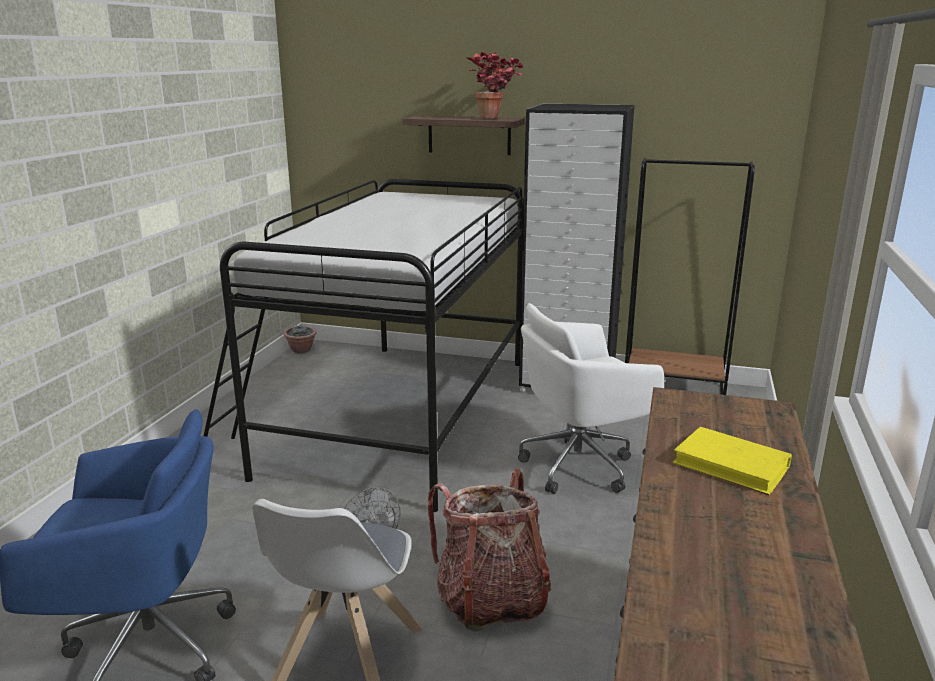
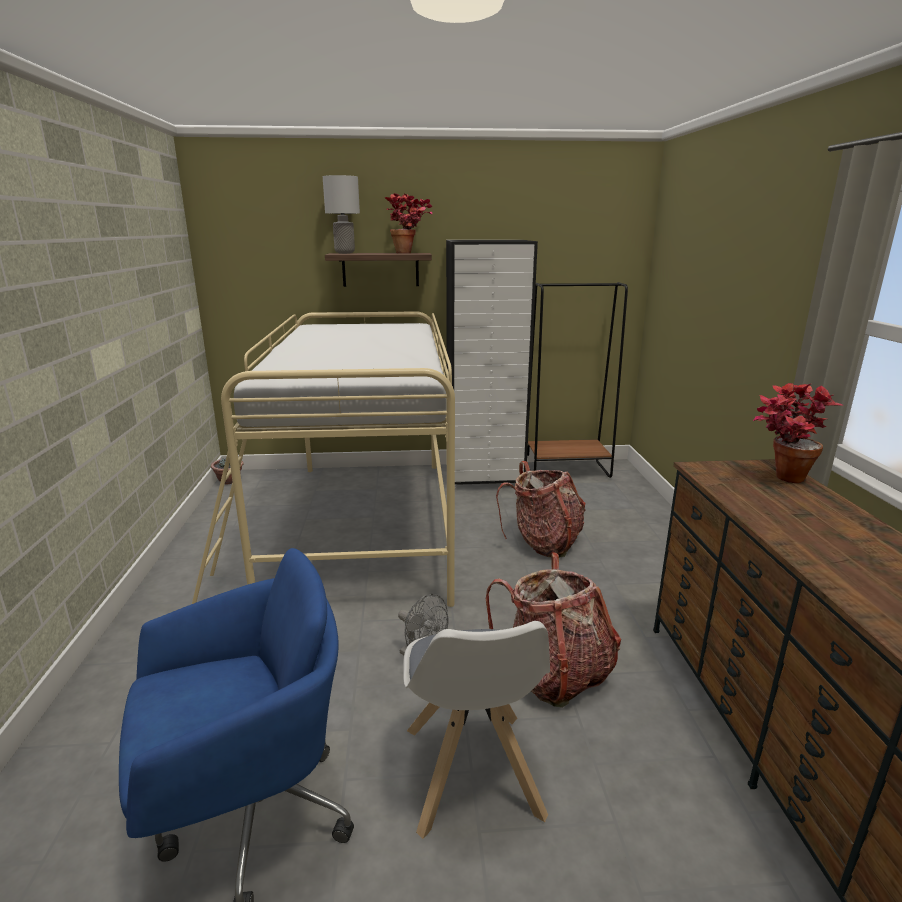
camera: 20 degrees left, 0 degrees up
black bed [203,179,524,512] -> beige bed [192,312,455,607]
white office chair [518,303,664,494] -> backpack [496,461,586,558]
yellow book [673,427,792,495] -> none
none -> grey table lamp [323,175,360,254]
none -> potted plant [753,383,844,483]

